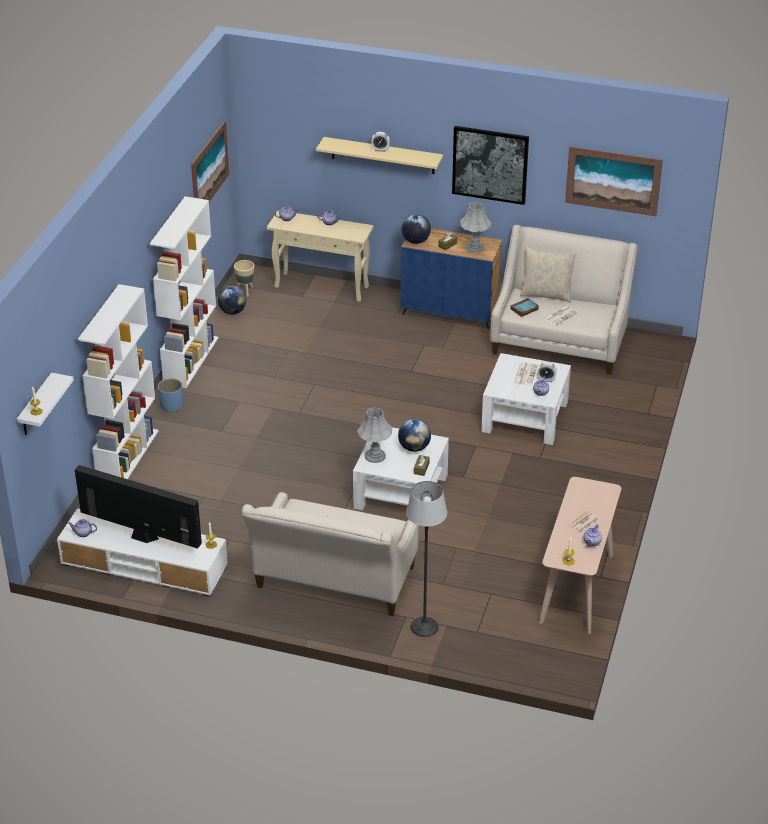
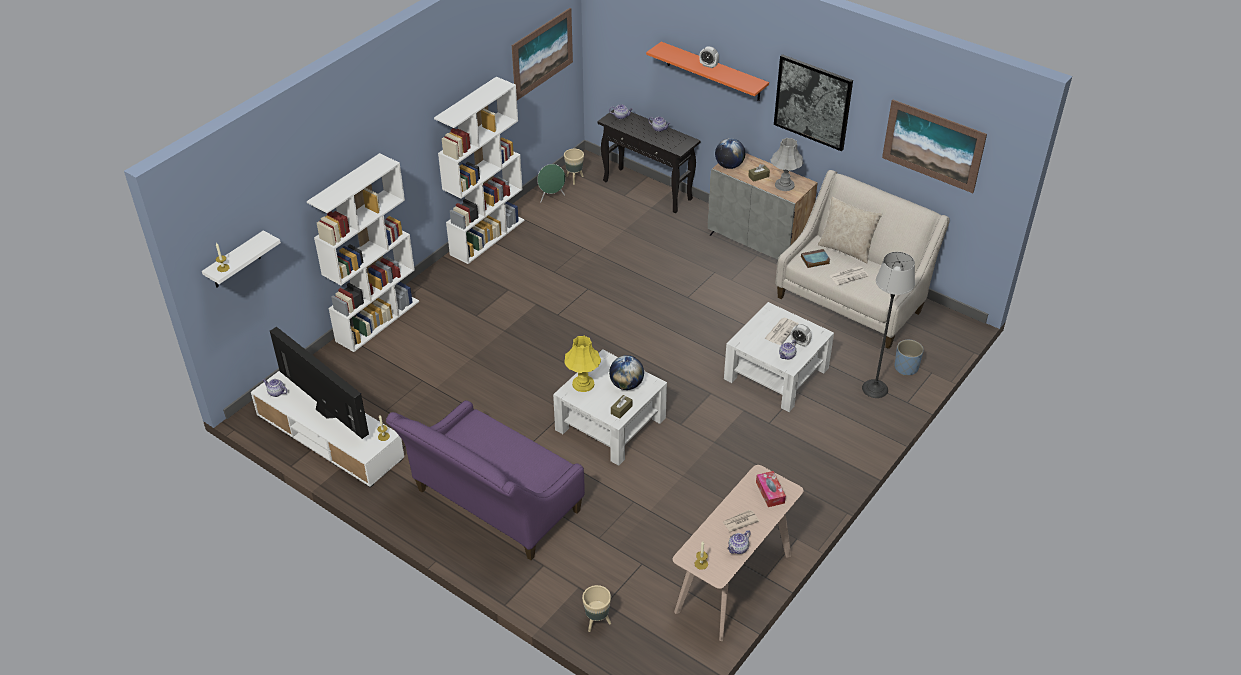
camera: 20 degrees right, 5 degrees up
blue planter [158,378,183,413] -> blue planter moved to [894,340,924,375]
globe [218,286,246,315] -> green speaker [537,164,565,202]
beige sofa [241,492,418,616] -> purple sofa [386,400,585,560]
beige console table [267,211,374,302] -> black console table [598,109,701,213]
beige shelf [316,137,443,174] -> orange shelf [646,42,769,101]
grey table lamp [357,407,392,463] -> yellow table lamp [564,335,601,392]
blue cabinet [400,229,502,329] -> grey cabinet [708,153,818,259]
floor lamp [406,481,447,637] -> floor lamp moved to [862,252,915,398]
none -> beige planter [582,585,611,632]
none -> tissue box [756,471,786,507]

